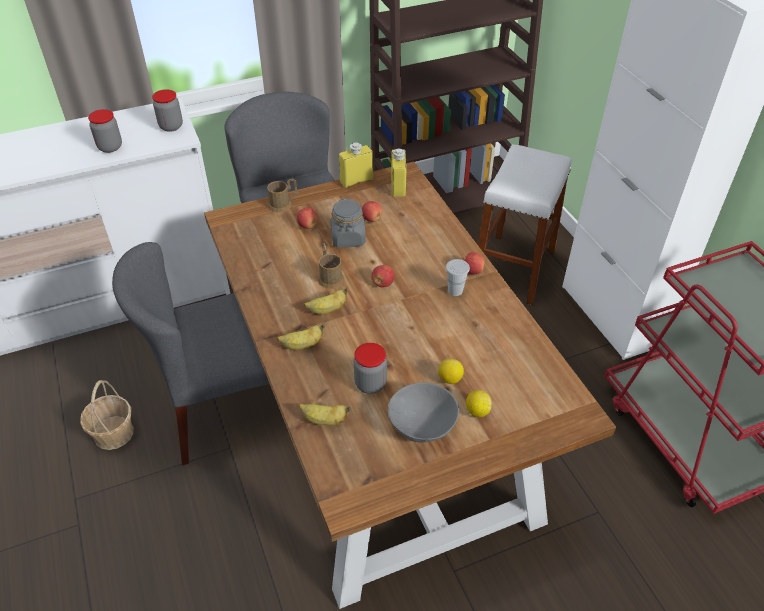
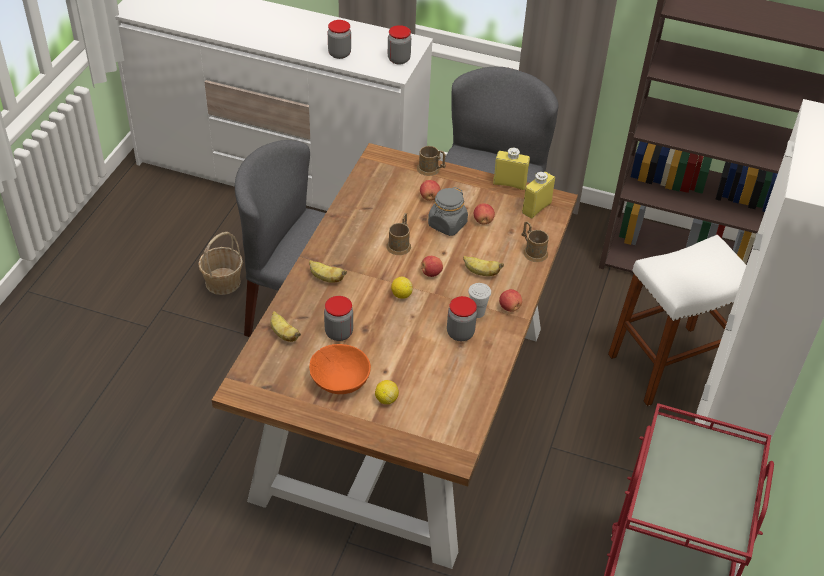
camera: 40 degrees right, 0 degrees up
banana [304,288,348,314] -> banana moved to [463,256,504,276]
grey bowl [388,382,459,443] -> orange bowl [309,344,371,394]
lemon [438,359,464,384] -> lemon moved to [391,277,413,299]
none -> jar [447,296,477,341]
none -> brown mug [522,221,549,262]

